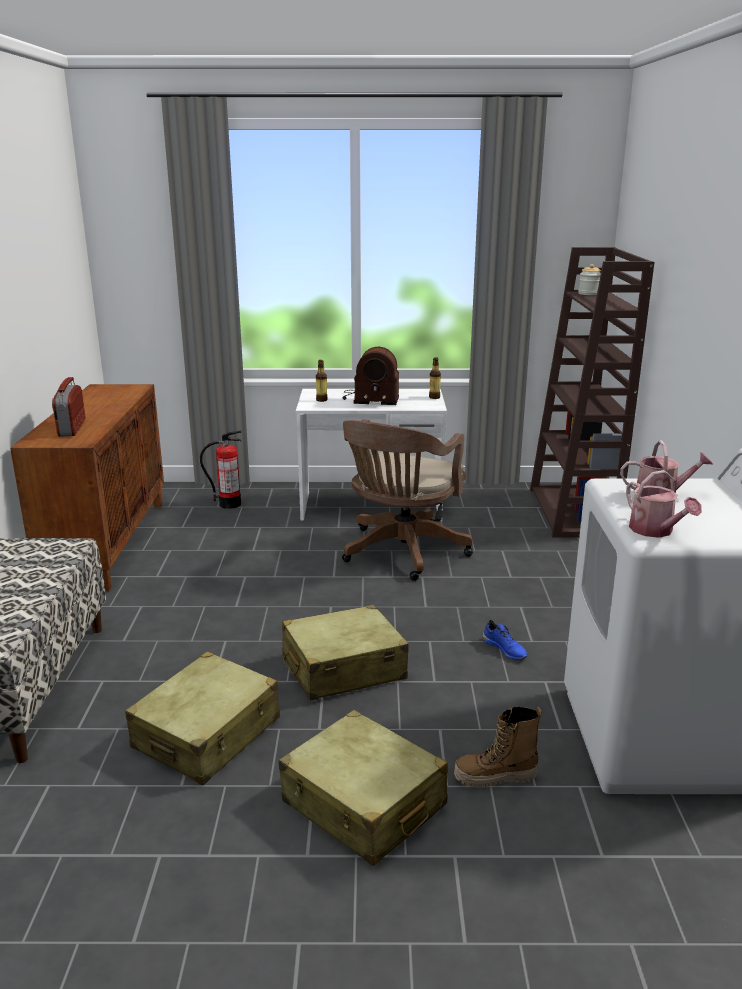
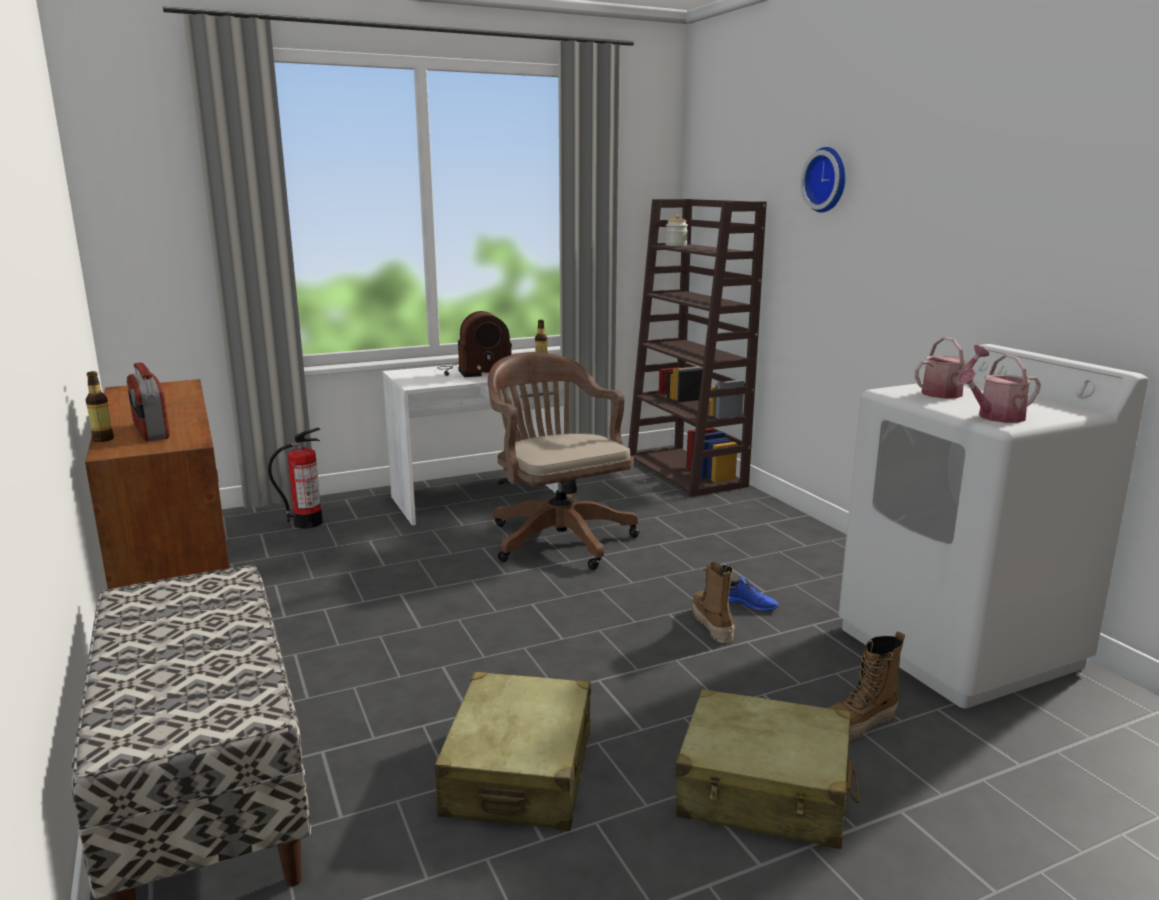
camera: 25 degrees left, 5 degrees down
beige suitcase [282,605,409,701] -> none
bottle [316,360,328,402] -> bottle moved to [86,371,114,442]
brown office chair [342,419,473,581] -> brown office chair turned 150 degrees clockwise [488,352,639,570]
watering can [626,470,702,538] -> watering can turned 120 degrees clockwise [956,354,1041,423]
none -> boot [692,562,735,643]
none -> wall clock [801,147,846,213]

